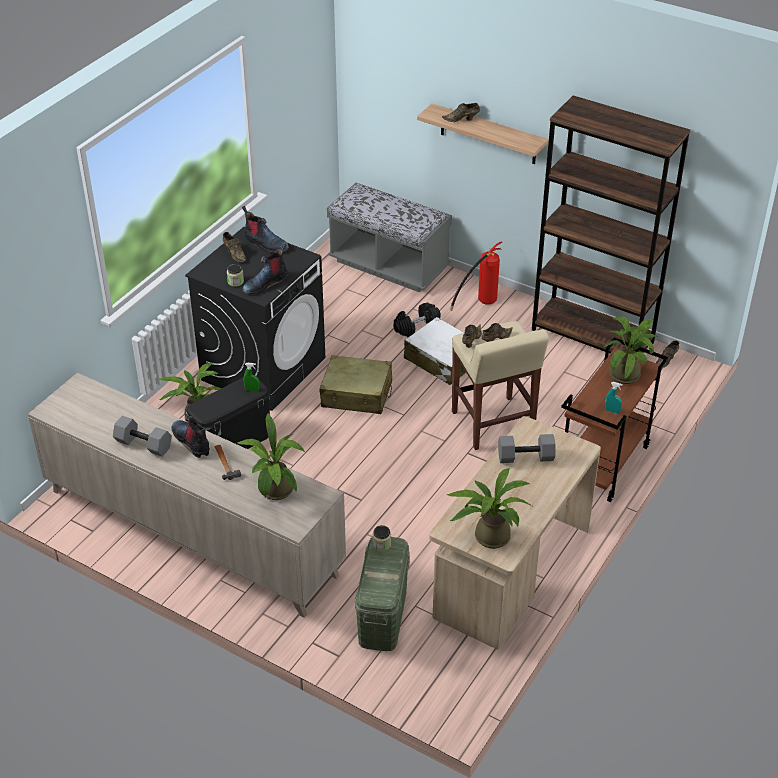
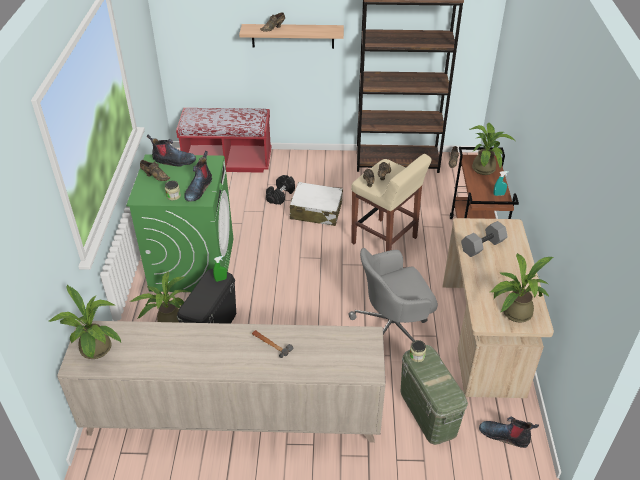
camera: 30 degrees left, 0 degrees up
grey dumbbell [113,416,172,457] -> none
boot [171,416,210,458] -> boot moved to [479,417,539,448]
black washing machine [185,227,325,411] -> green washing machine [126,154,233,292]
potted plant [237,413,305,500] -> potted plant moved to [49,284,121,359]
beige suitcase [319,355,392,414] -> none
grey bench [327,183,452,292] -> red bench [176,108,272,173]
fire extinguisher [450,242,502,311] -> none
none -> grey office chair [348,248,438,342]

